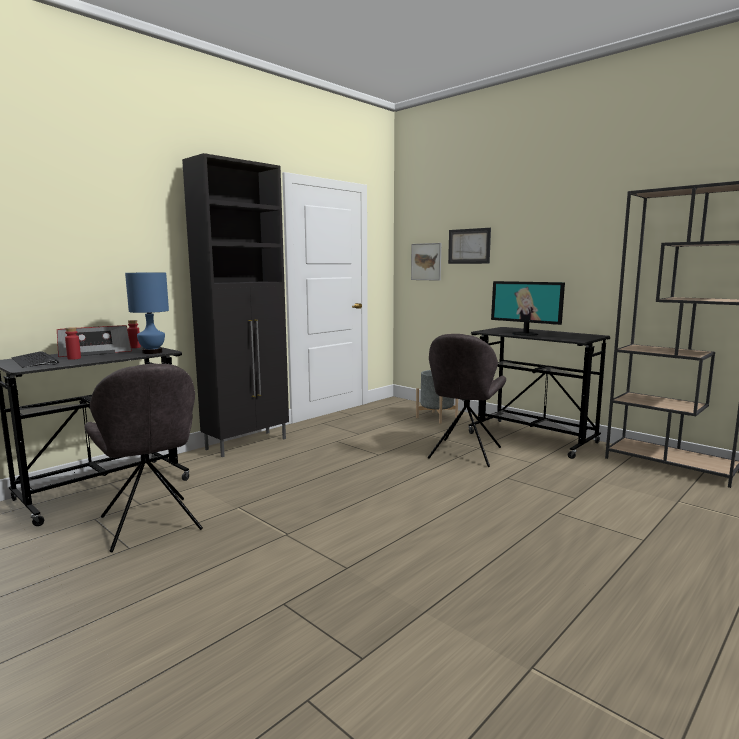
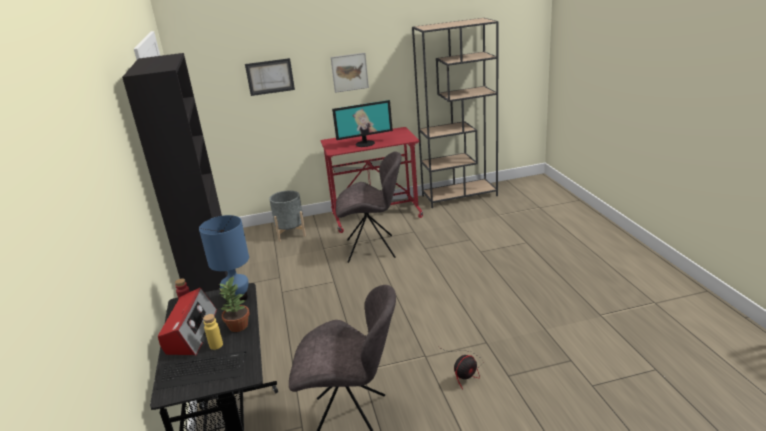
camera: 55 degrees left, 15 degrees up
red bottle [65,327,81,360] -> yellow bottle [203,314,223,350]
picture [411,243,441,281] -> picture moved to [331,53,369,93]
grey chair [428,334,506,467] -> grey chair turned 60 degrees counterclockwise [336,151,402,263]
black desk [468,327,610,459] -> red desk [321,127,423,233]
none -> potted plant [218,275,250,332]
none -> fan [438,346,484,390]

